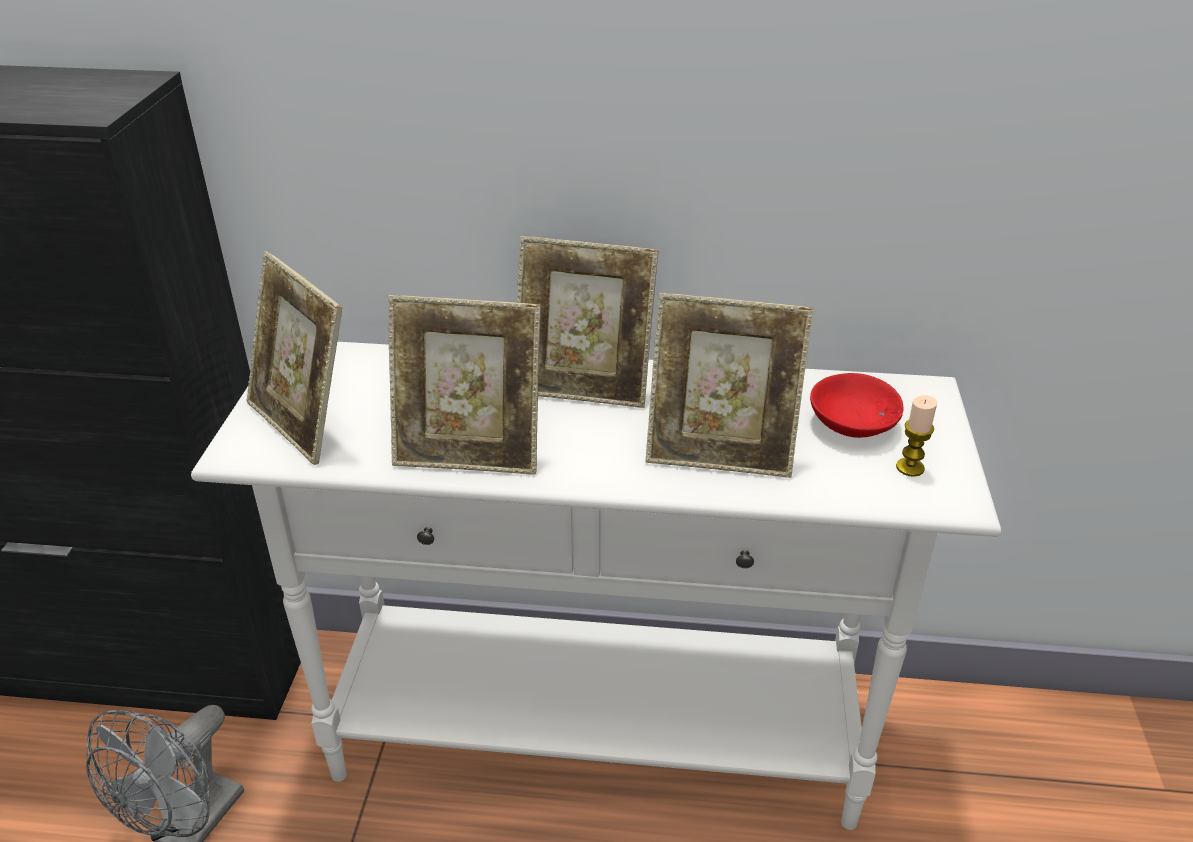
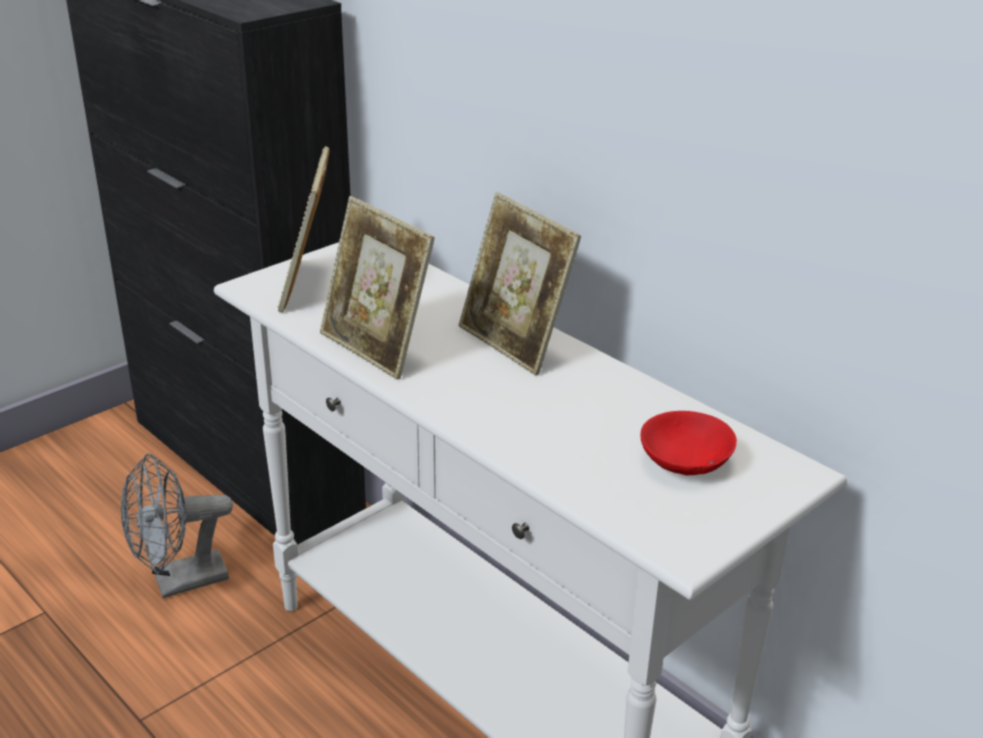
camera: 40 degrees right, 5 degrees down
picture frame [646,293,814,478] -> none
candle [896,395,937,477] -> none

